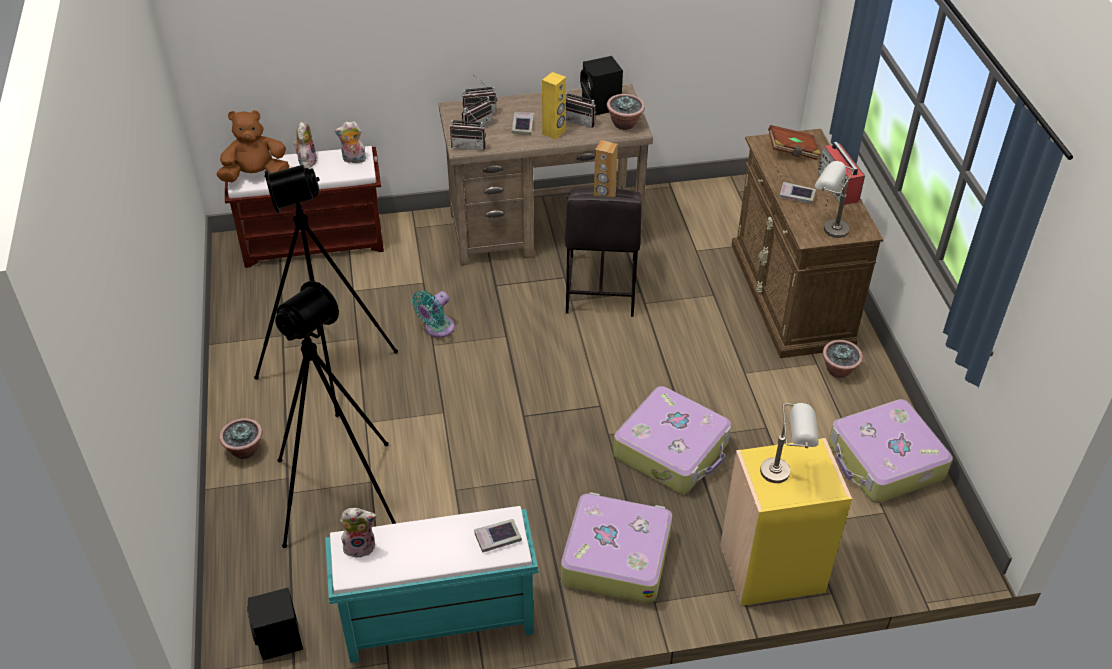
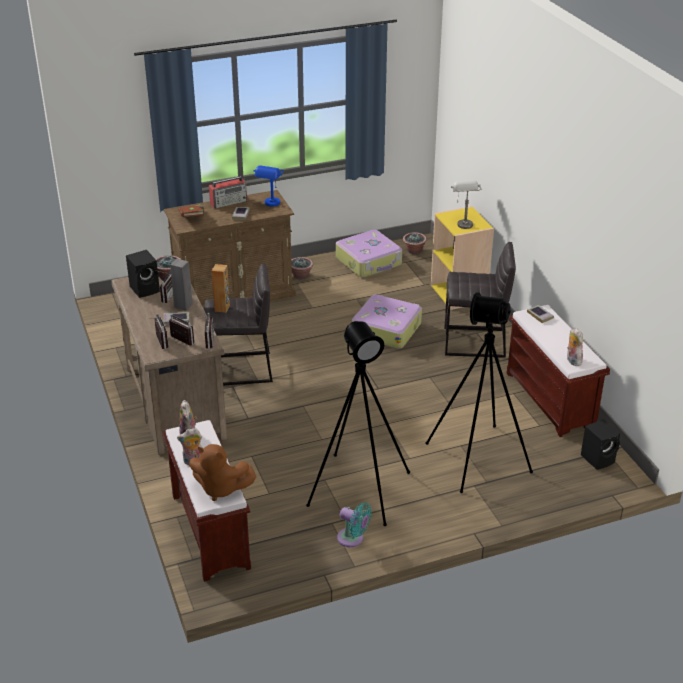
camera: 100 degrees left, 10 degrees down
brown plush toy [216,110,290,182] -> brown plush toy turned 45 degrees counterclockwise [189,444,256,501]
potted plant [219,418,262,459] -> potted plant moved to [403,232,427,254]
turquoise bench [325,506,539,663] -> brown bench [506,305,610,437]
turquoise fan [412,290,455,338] -> turquoise fan moved to [337,503,372,547]
yellow speaker [542,72,566,140] -> grey speaker [170,259,193,311]
suitcase [561,492,672,604] -> grey stool [444,242,516,358]
grey table lamp [815,161,854,238] -> blue table lamp [253,166,284,207]

